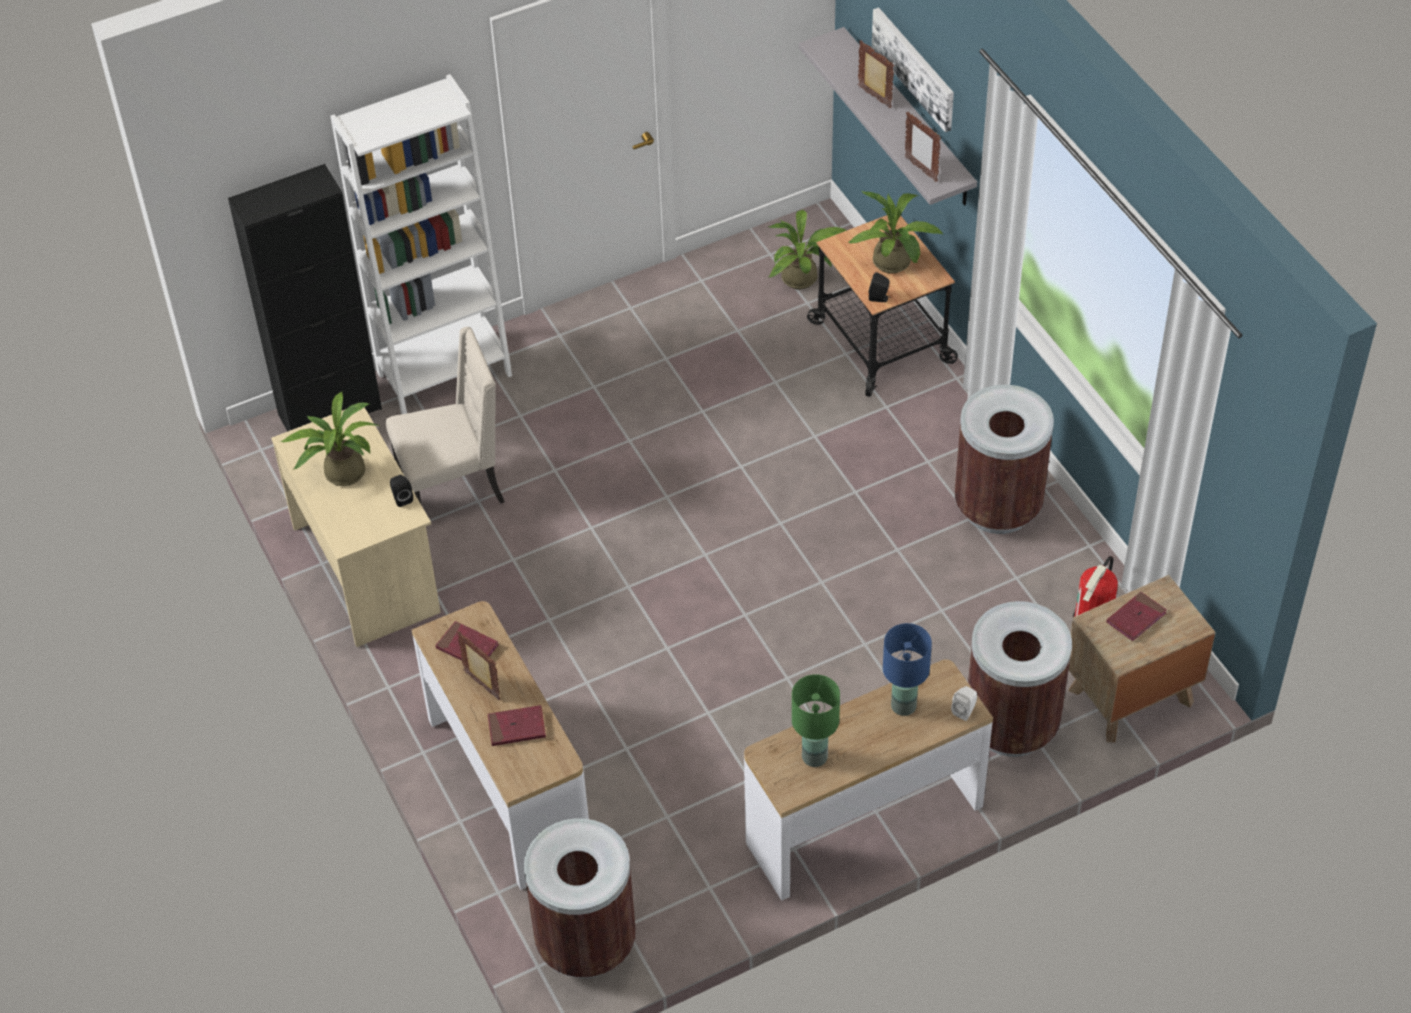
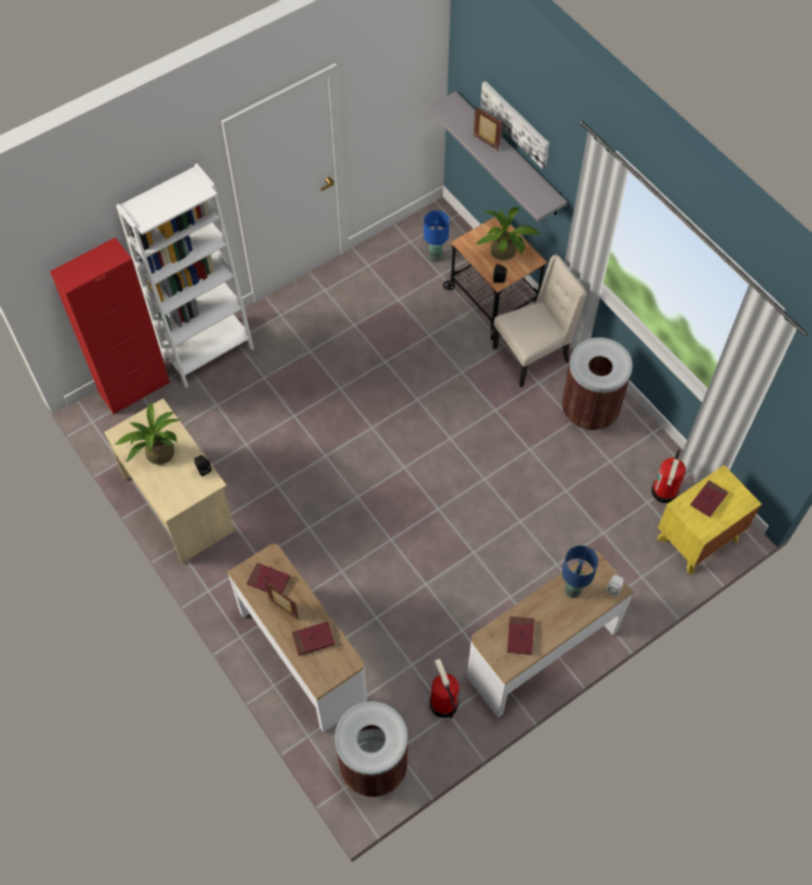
camera: 10 degrees left, 10 degrees up
black cabinet [228,164,382,432] -> red cabinet [50,237,170,415]
beige chair [386,327,504,504] -> beige chair moved to [493,255,587,387]
potted plant [768,210,847,289] -> blue table lamp [424,210,449,262]
green table lamp [792,674,840,767] -> red book [507,616,534,655]
picture frame [905,112,941,182] -> none
brown trash can [968,601,1072,757] -> none
brown nightstand [1068,575,1216,743] -> yellow nightstand [657,465,761,574]
none -> fire extinguisher [430,659,459,718]

